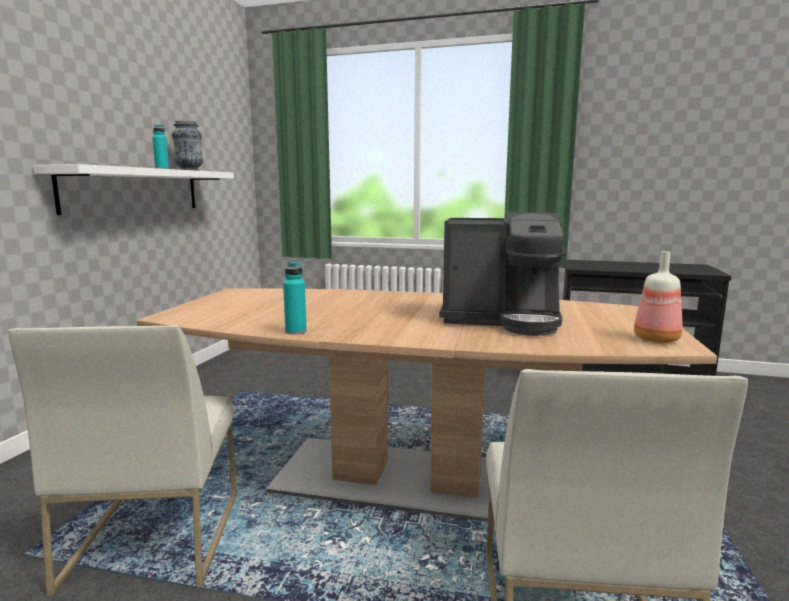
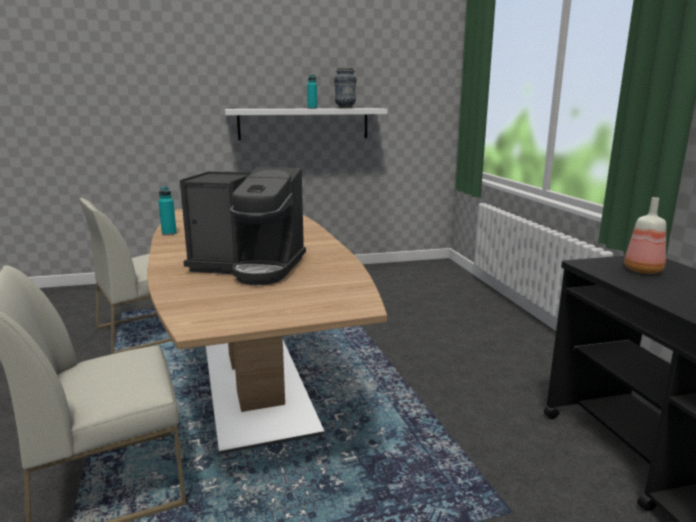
camera: 60 degrees right, 5 degrees up
coffee machine [439,212,566,336] -> coffee machine turned 60 degrees counterclockwise [180,167,306,285]
bottle [634,251,683,343] -> bottle moved to [624,197,666,274]

